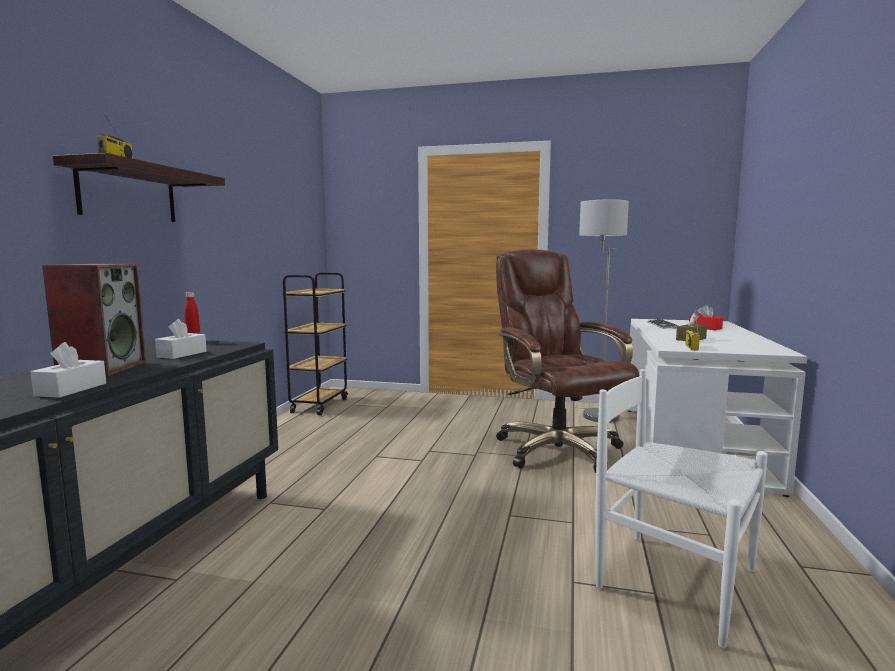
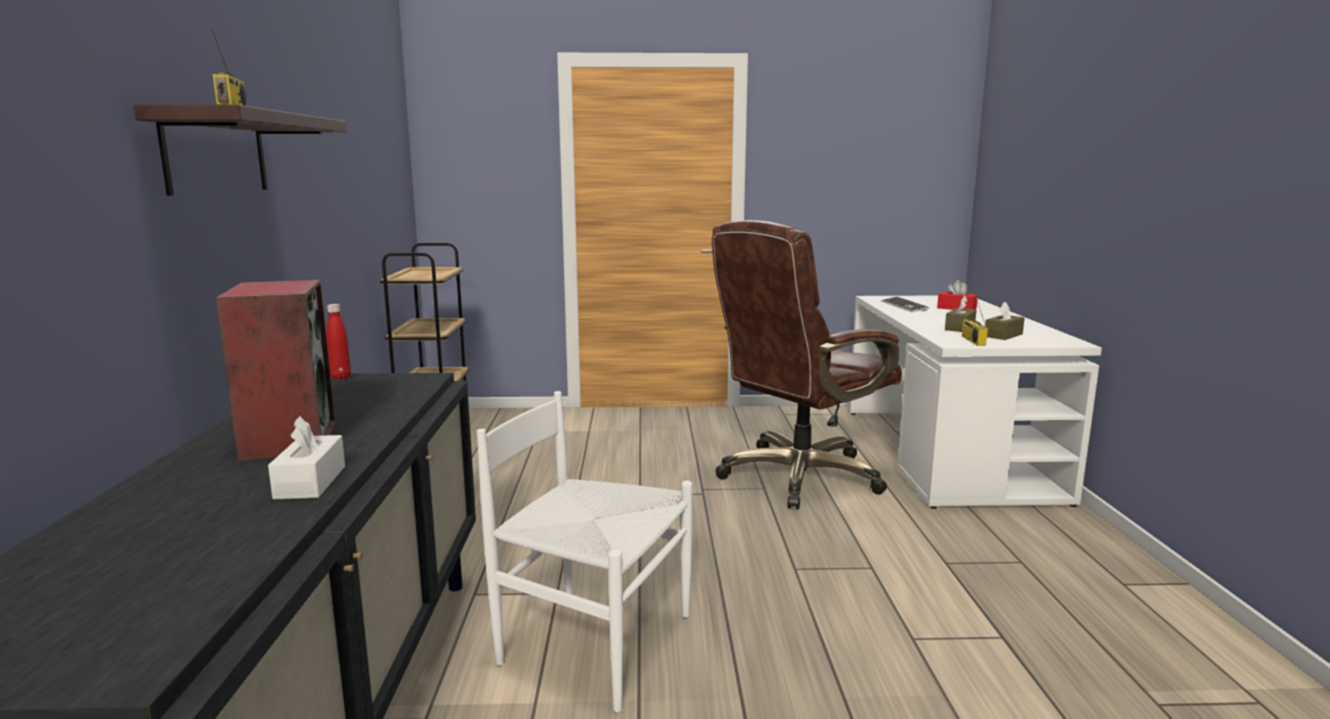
camera: 15 degrees left, 5 degrees up
white tissue box [155,319,207,359] -> none
brown office chair [496,249,640,473] -> brown office chair turned 90 degrees counterclockwise [712,220,902,509]
grey floor lamp [579,199,629,423] -> none
white chair [595,369,768,648] -> white chair moved to [477,391,692,712]
none -> brown tissue box [985,301,1025,340]

